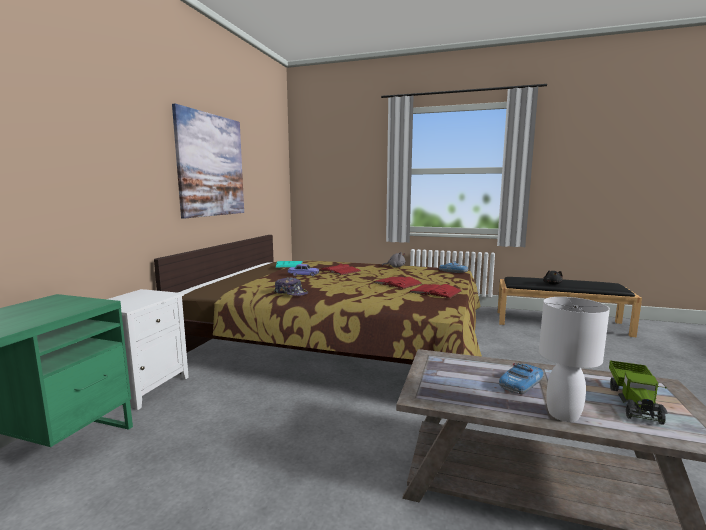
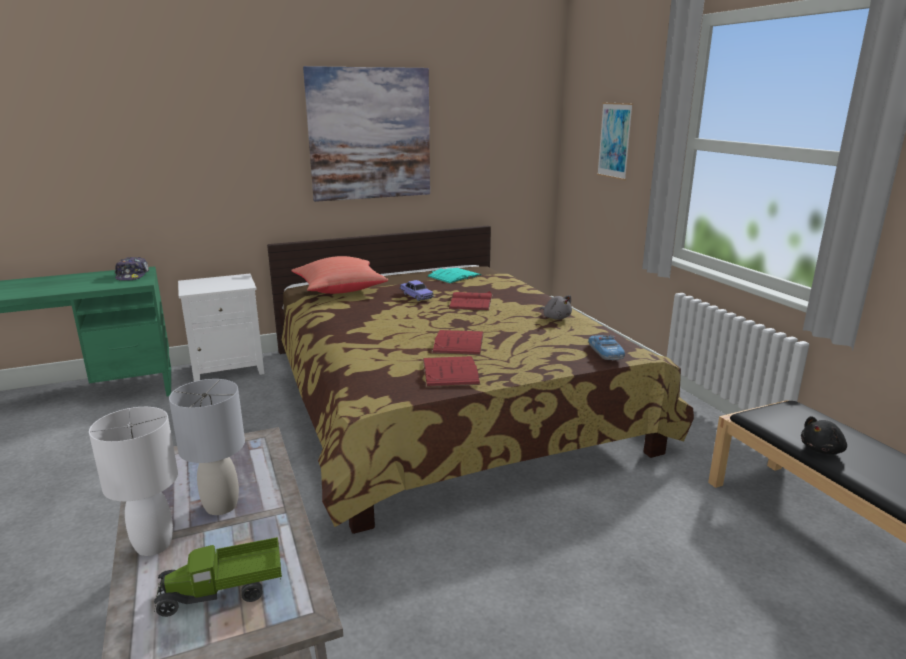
camera: 50 degrees right, 10 degrees up
cap [274,277,308,296] -> cap moved to [115,257,149,281]
toy car [499,363,544,394] -> grey table lamp [169,379,245,515]
none -> red pillow [291,256,388,294]
none -> picture [597,103,633,180]

